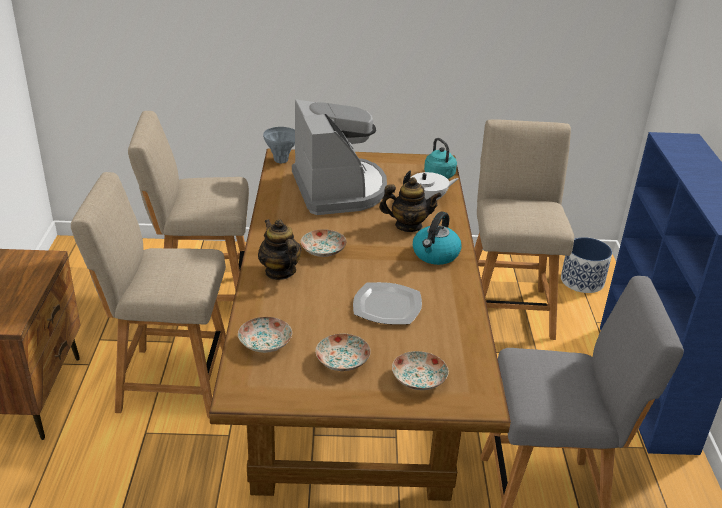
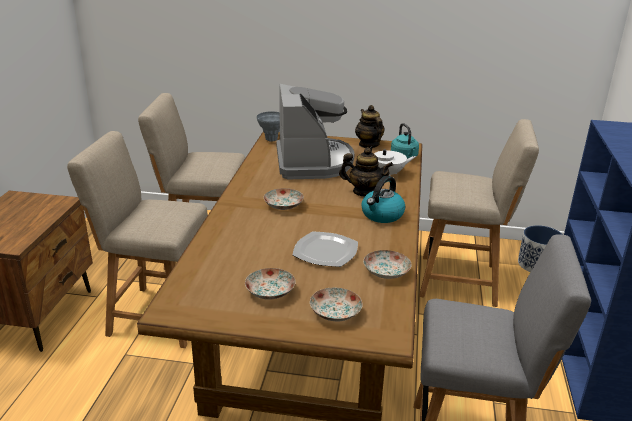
camera: 10 degrees right, 5 degrees down
plate [238,317,292,353] -> plate moved to [363,250,412,279]
teapot [258,219,301,280] -> teapot moved to [355,105,385,148]
beige chair [475,119,574,340] -> beige chair turned 90 degrees clockwise [419,119,539,307]

